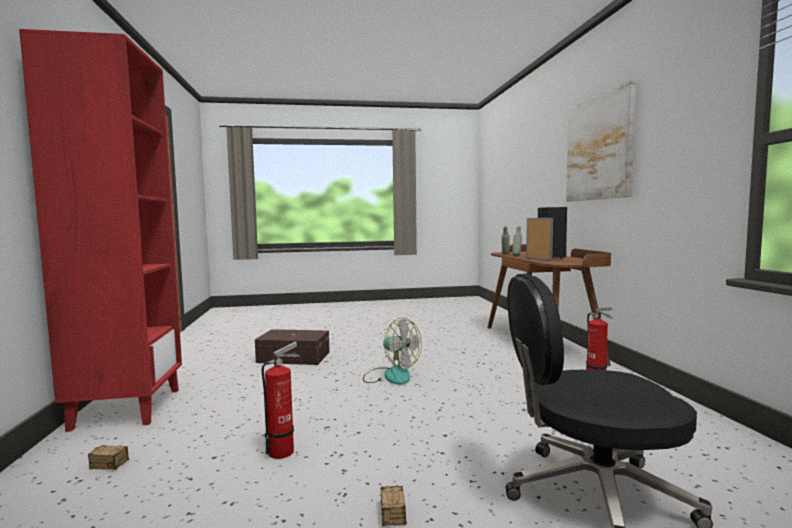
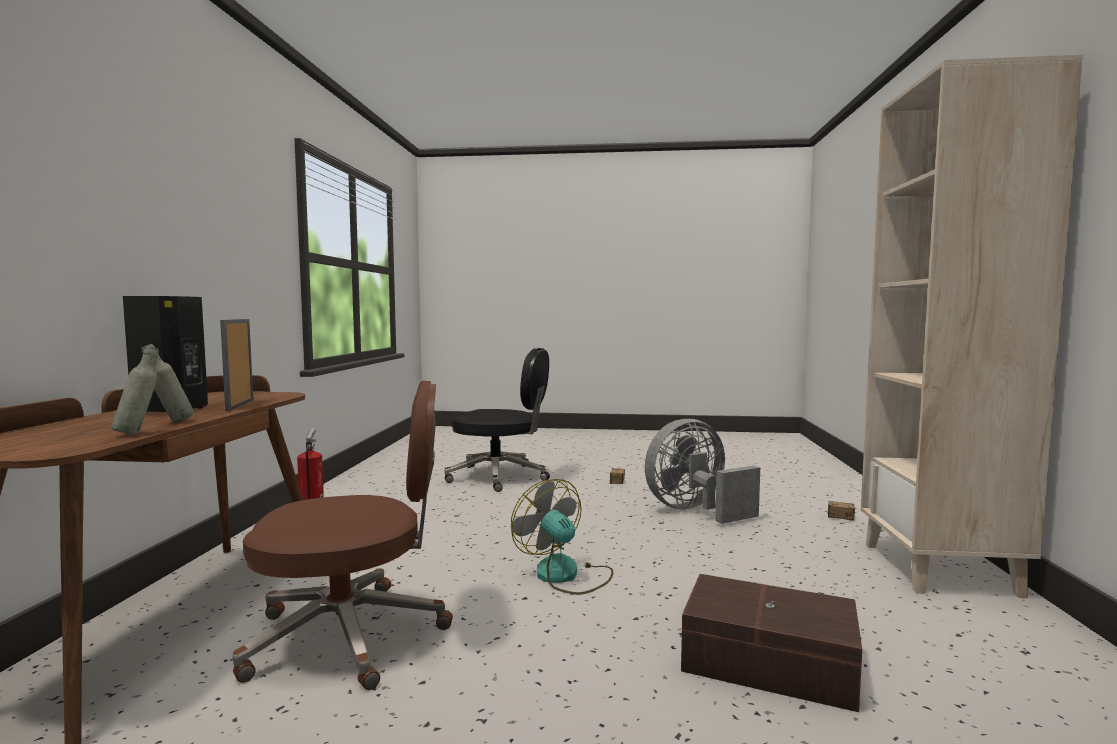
camera: 165 degrees left, 0 degrees up
red bookcase [19,29,182,432] -> beige bookcase [861,54,1083,598]
fire extinguisher [262,342,300,459] -> grey fan [645,419,760,524]
picture [566,80,636,202] -> none
none -> brown office chair [233,381,453,690]

